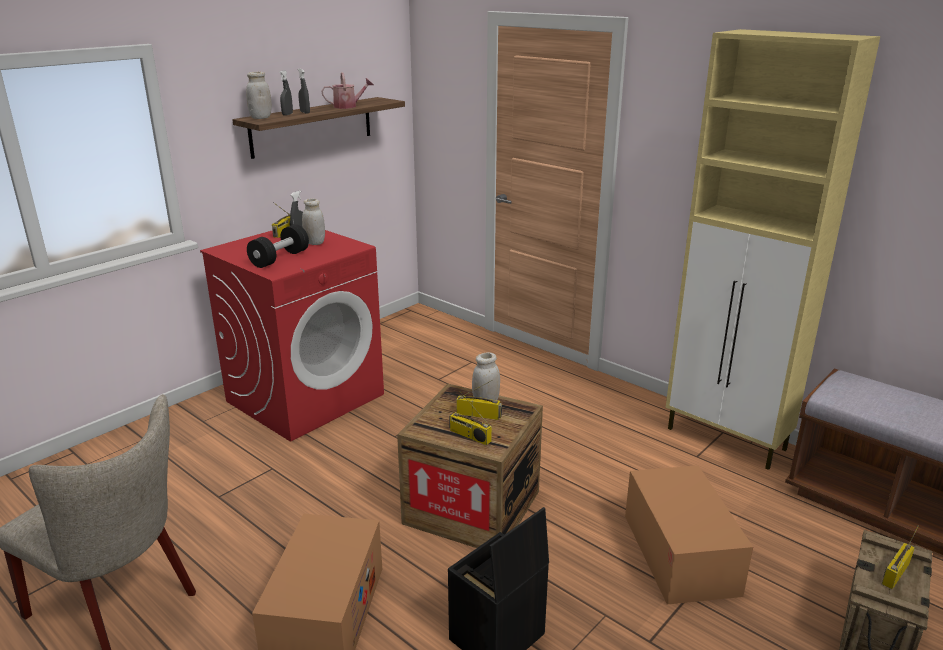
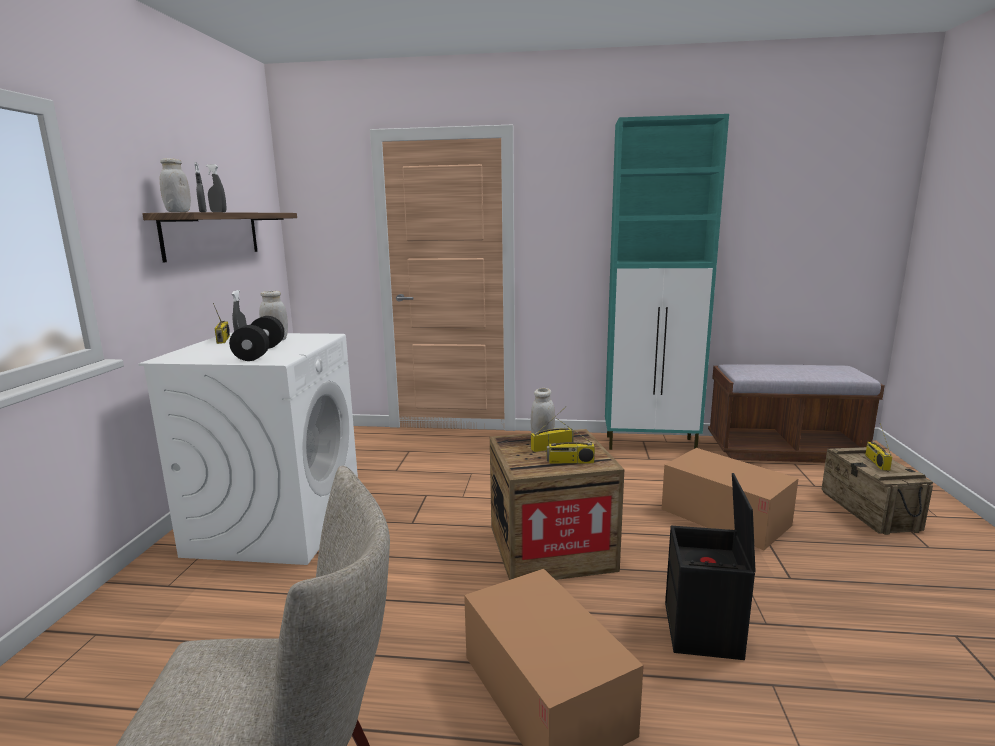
camera: 35 degrees left, 10 degrees down
red washing machine [200,230,384,442] -> white washing machine [139,333,358,565]
watering can [322,72,374,109] -> none
beige cabinet [666,29,880,470] -> turquoise cabinet [605,114,729,450]

